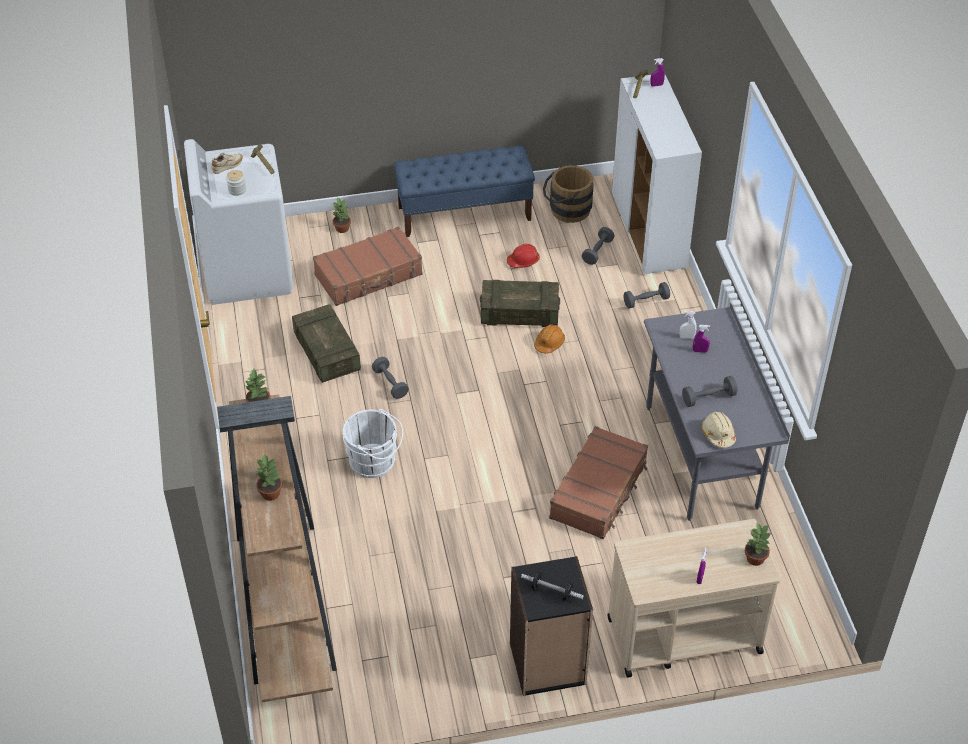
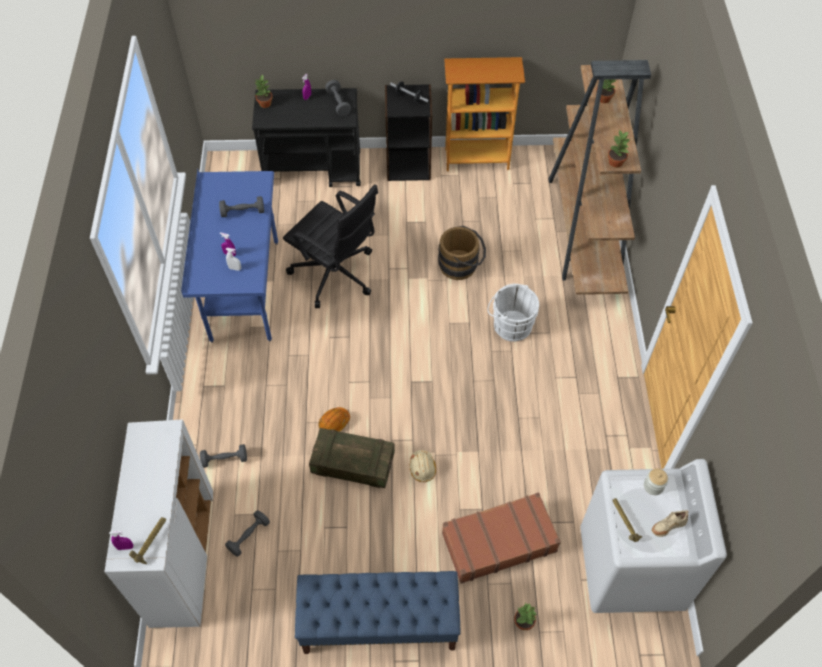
camera: 170 degrees left, 10 degrees up
crate [292,304,361,383] -> none
grey dumbbell [372,357,409,399] -> grey dumbbell moved to [325,80,351,116]
red hard hat [507,244,540,268] -> none
brown bucket [543,165,594,223] -> brown bucket moved to [438,226,486,280]
brown suitcase [549,426,648,539] -> black office chair [283,184,378,308]
beige cart [608,519,780,678] -> black cart [252,88,361,187]
grey desk [644,303,790,521] -> blue desk [181,169,278,343]
beige hard hat [701,412,736,448] -> beige hard hat moved to [410,450,436,482]
none -> bookcase [444,57,525,171]

